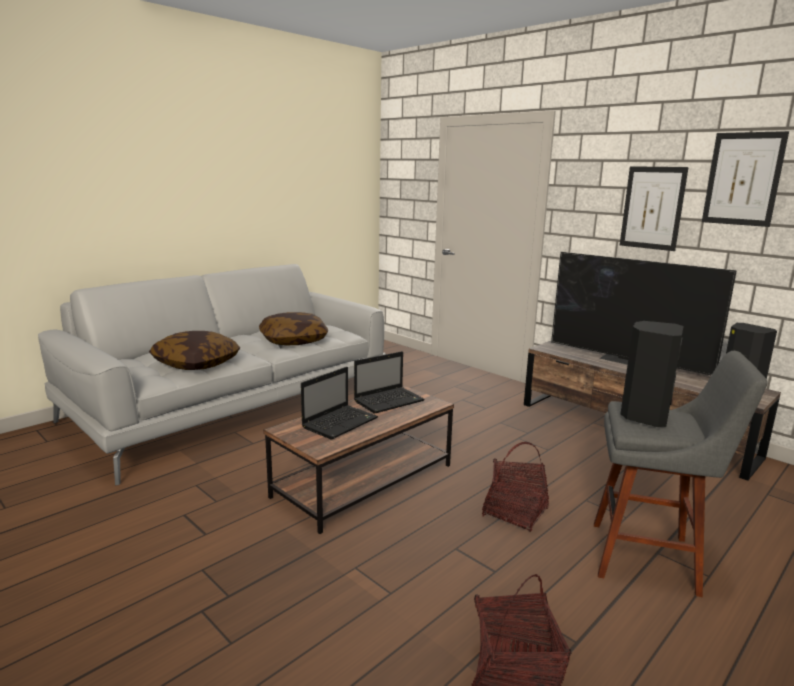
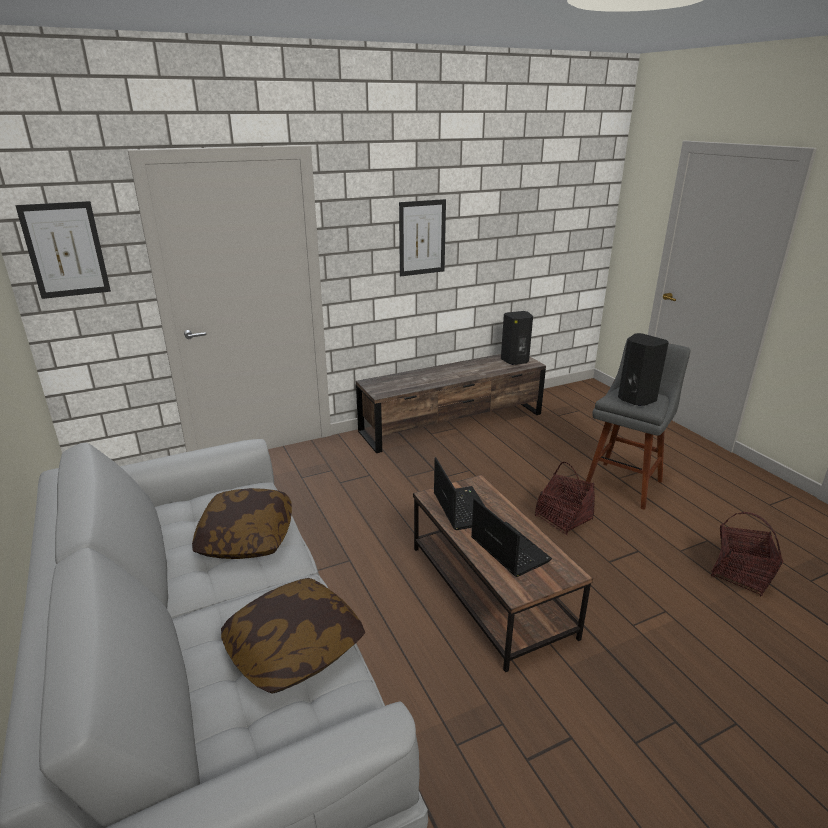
camera: 70 degrees left, 10 degrees up
television [551,252,737,375] -> none
picture [702,131,789,227] -> picture moved to [15,201,111,299]

